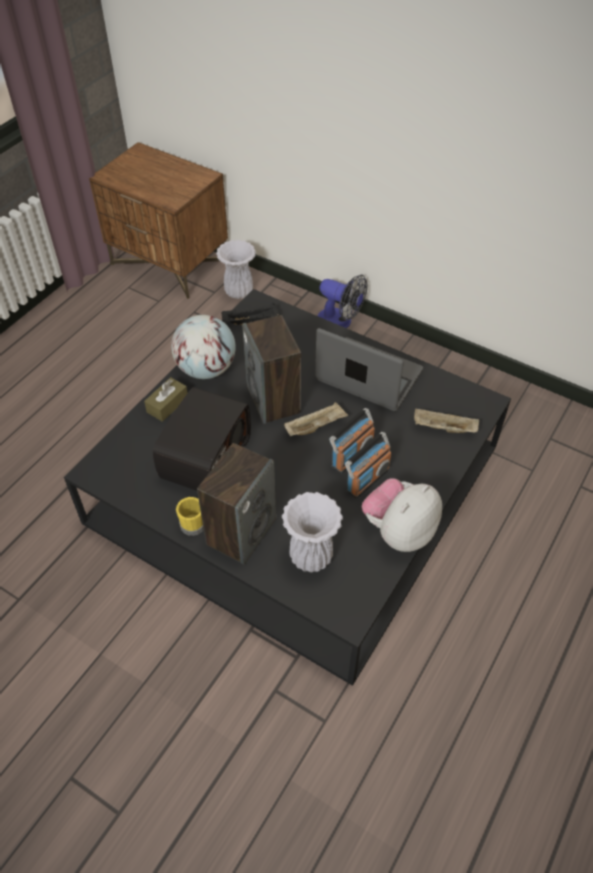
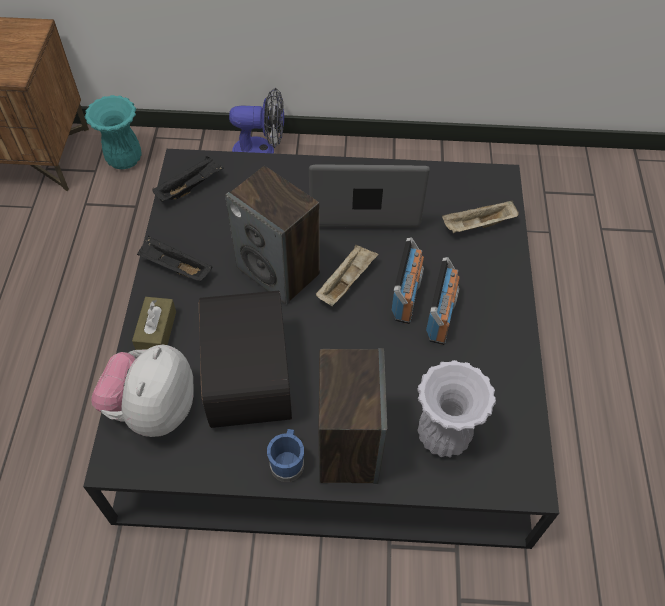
camera: 30 degrees left, 5 degrees up
globe [171,315,236,379] -> black tray [137,236,213,281]
yellow mug [176,497,204,536] -> blue mug [267,429,304,482]
white vase [216,240,256,299] -> turquoise vase [84,95,142,169]
plush toy [362,478,442,552] -> plush toy moved to [91,345,194,437]

